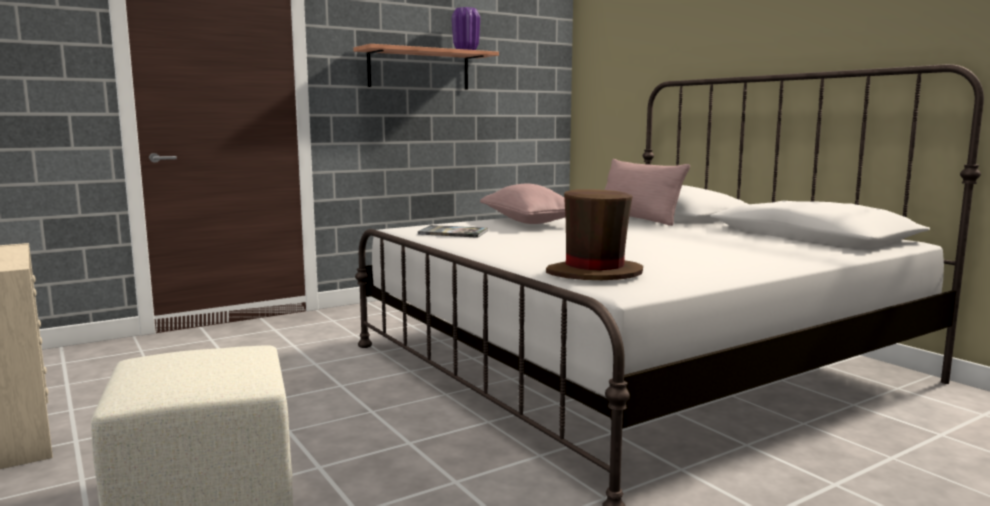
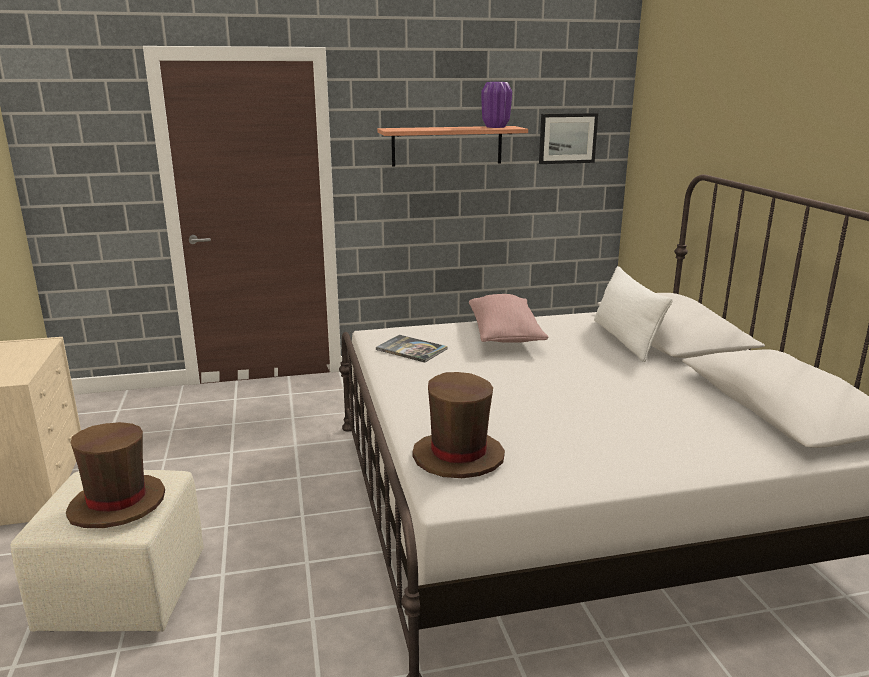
camera: 20 degrees right, 10 degrees up
pink pillow [605,159,690,226] -> white pillow [594,266,673,362]
none -> brown hat [66,422,165,528]
none -> picture [539,113,598,164]

